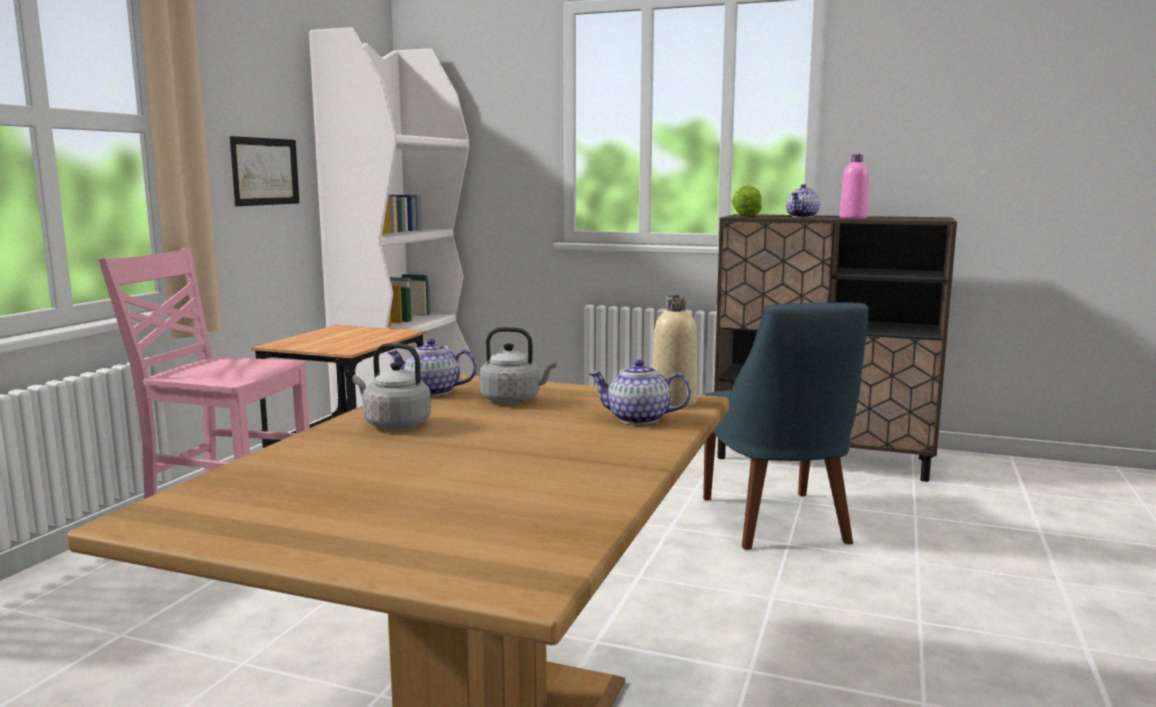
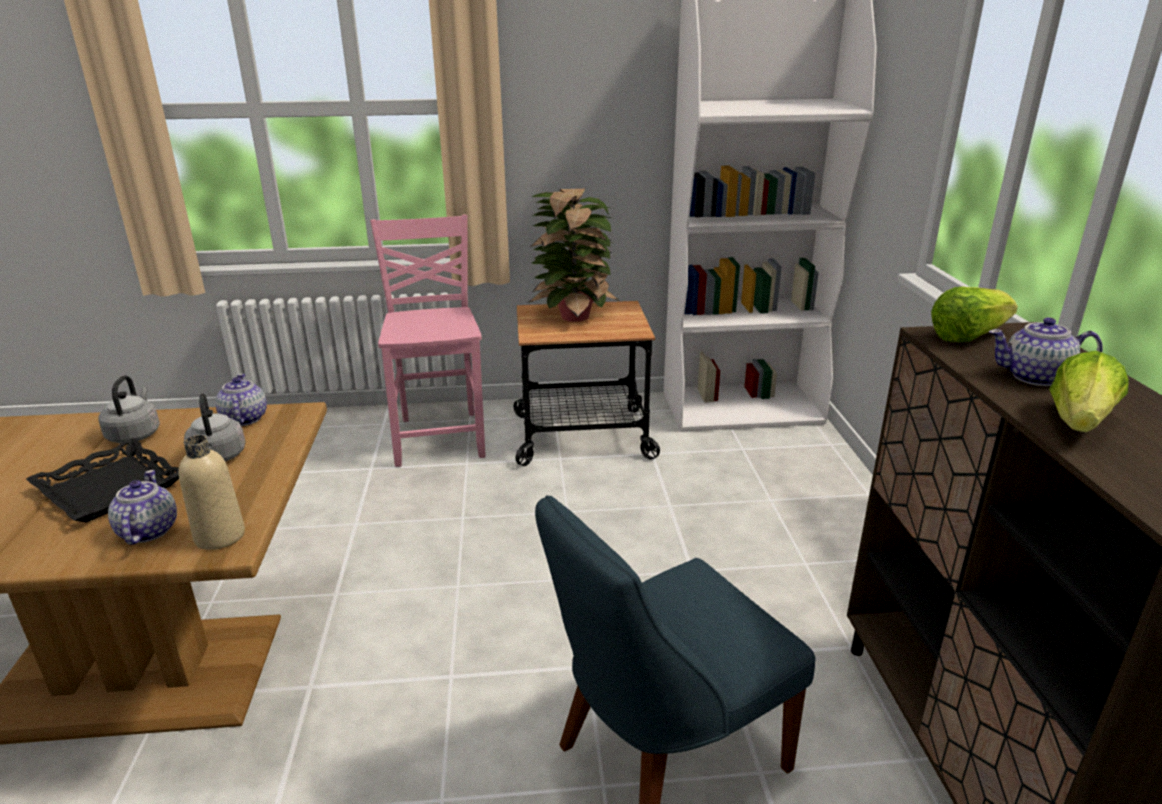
camera: 65 degrees right, 15 degrees up
picture [230,136,300,206] -> none
pink bottle [839,154,869,219] -> lettuce [1049,351,1129,432]
none -> black tray [26,438,179,523]
none -> potted plant [529,189,620,322]

